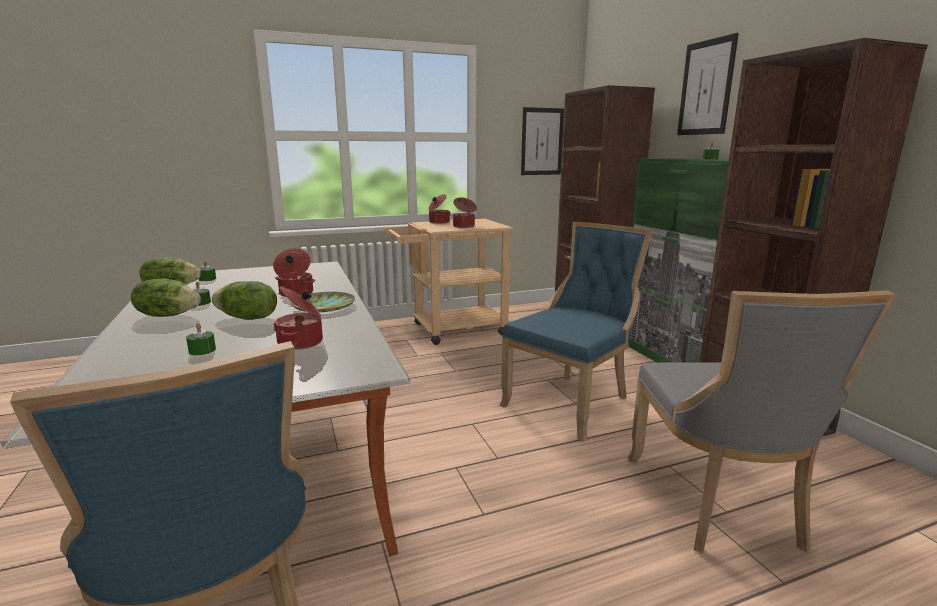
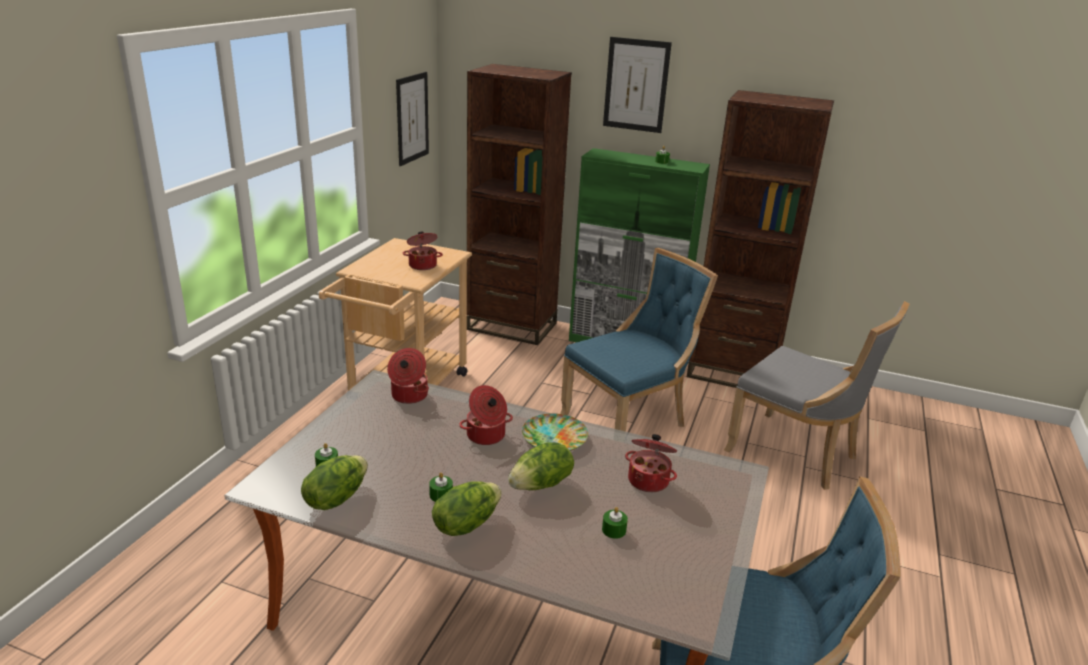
camera: 50 degrees left, 10 degrees up
cooking pot [428,194,451,224] -> cooking pot moved to [387,348,429,404]
blue chair [499,222,653,442] -> blue chair turned 60 degrees clockwise [560,248,718,432]

